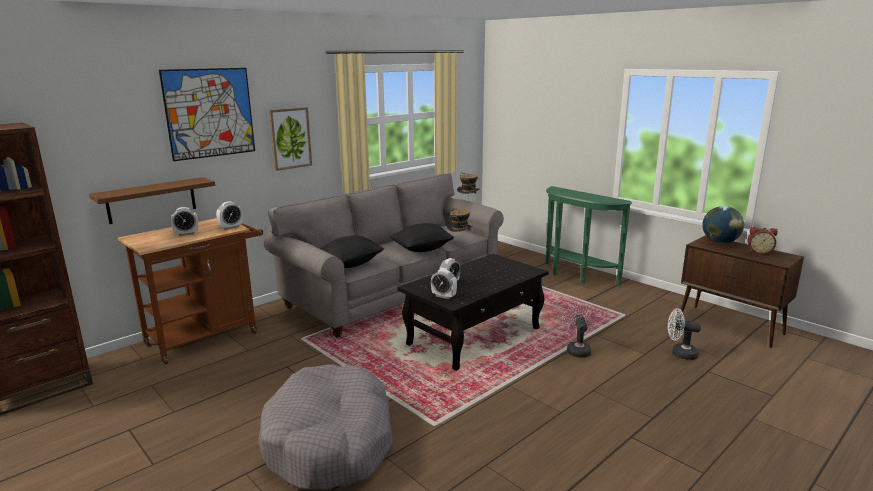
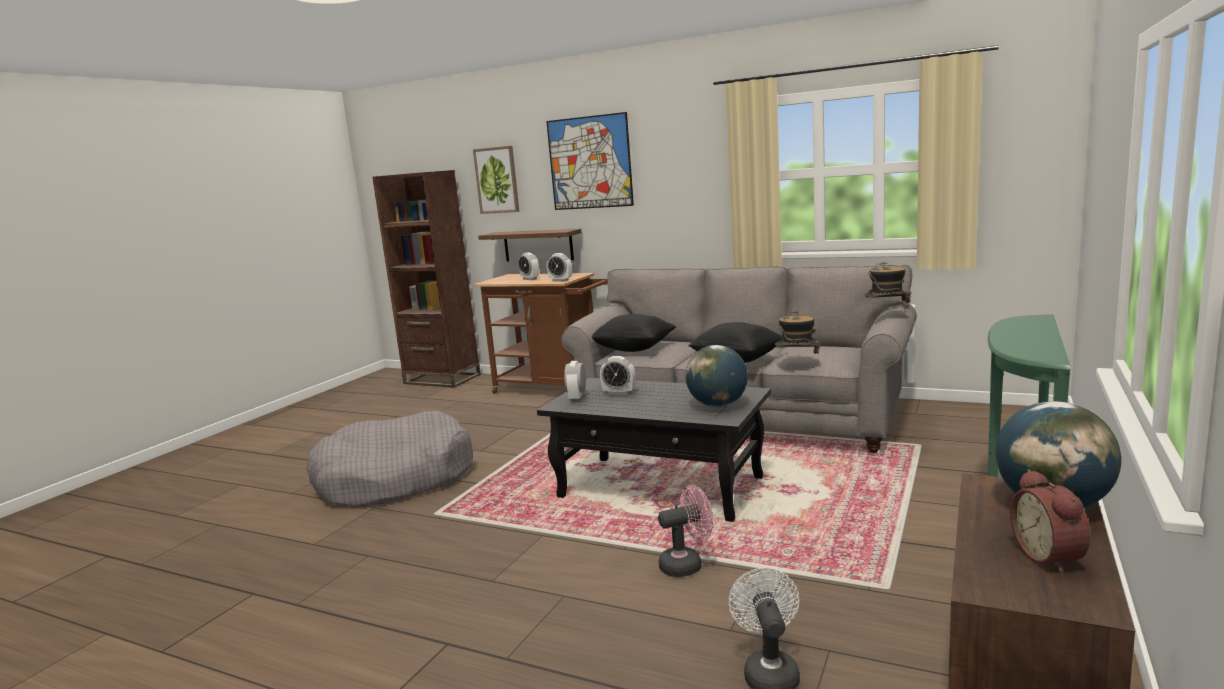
camera: 70 degrees right, 5 degrees down
picture [269,107,312,171] -> picture moved to [473,146,519,214]
none -> globe [685,345,748,407]

